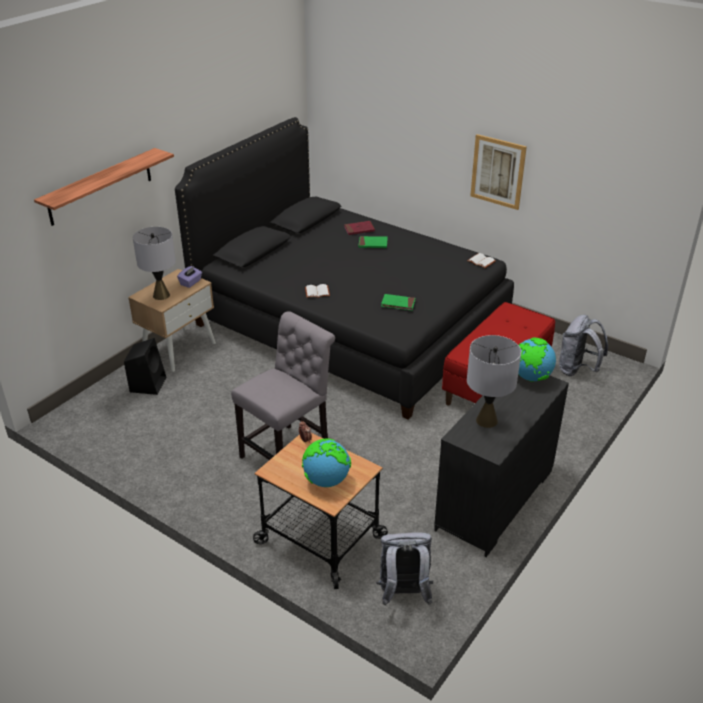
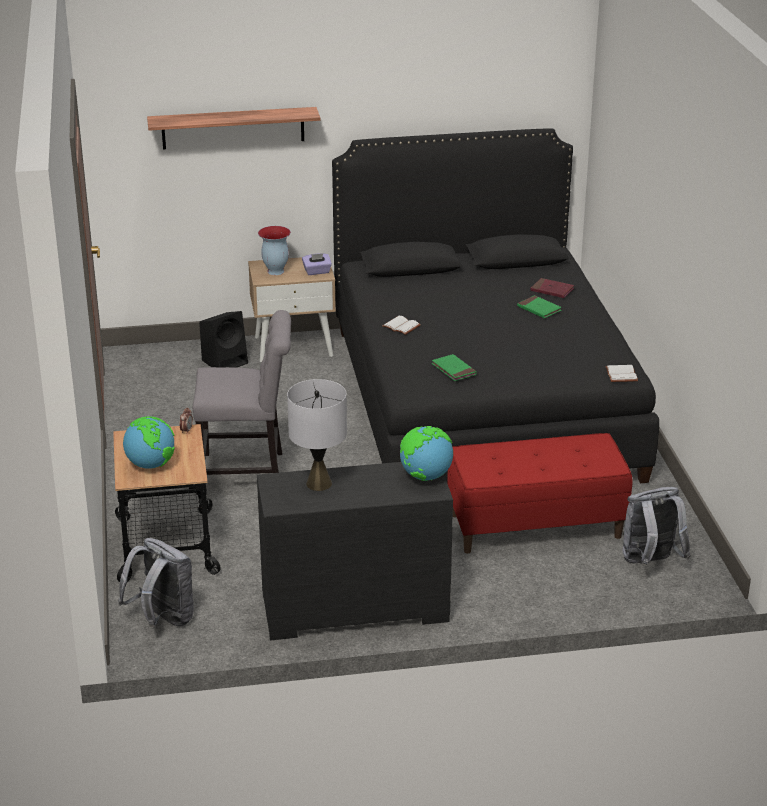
camera: 45 degrees right, 5 degrees down
grey table lamp [133,227,176,300] -> vase [258,226,291,275]
picture [470,134,527,210] -> none

